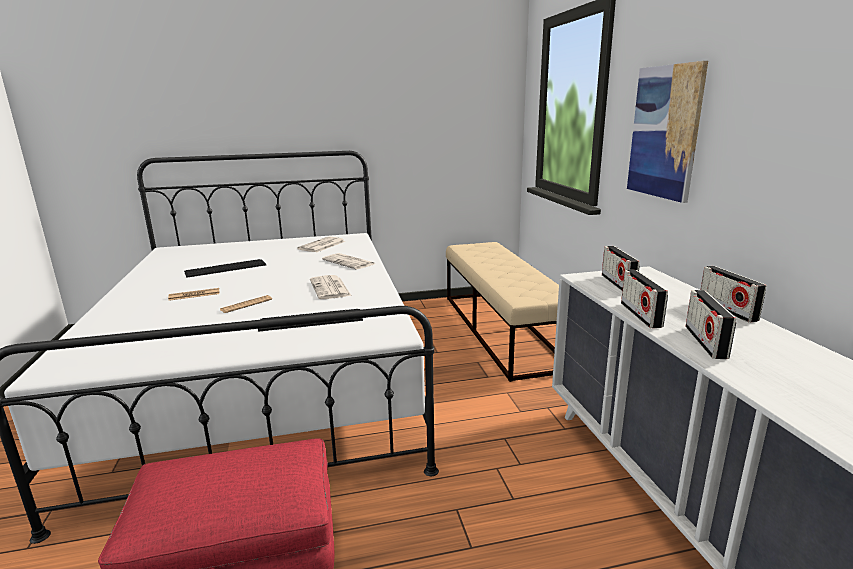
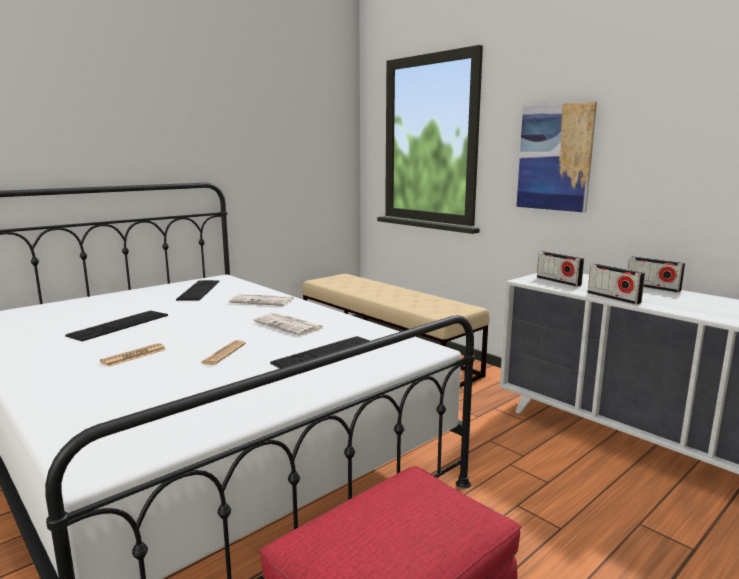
camera: 30 degrees left, 5 degrees down
newspaper [297,236,346,252] -> keyboard [176,280,220,301]
radio [685,290,736,359] -> none

